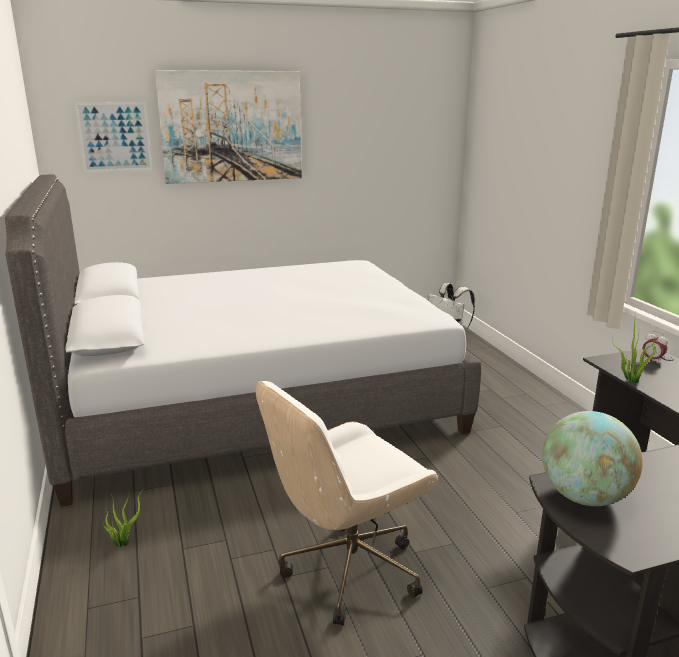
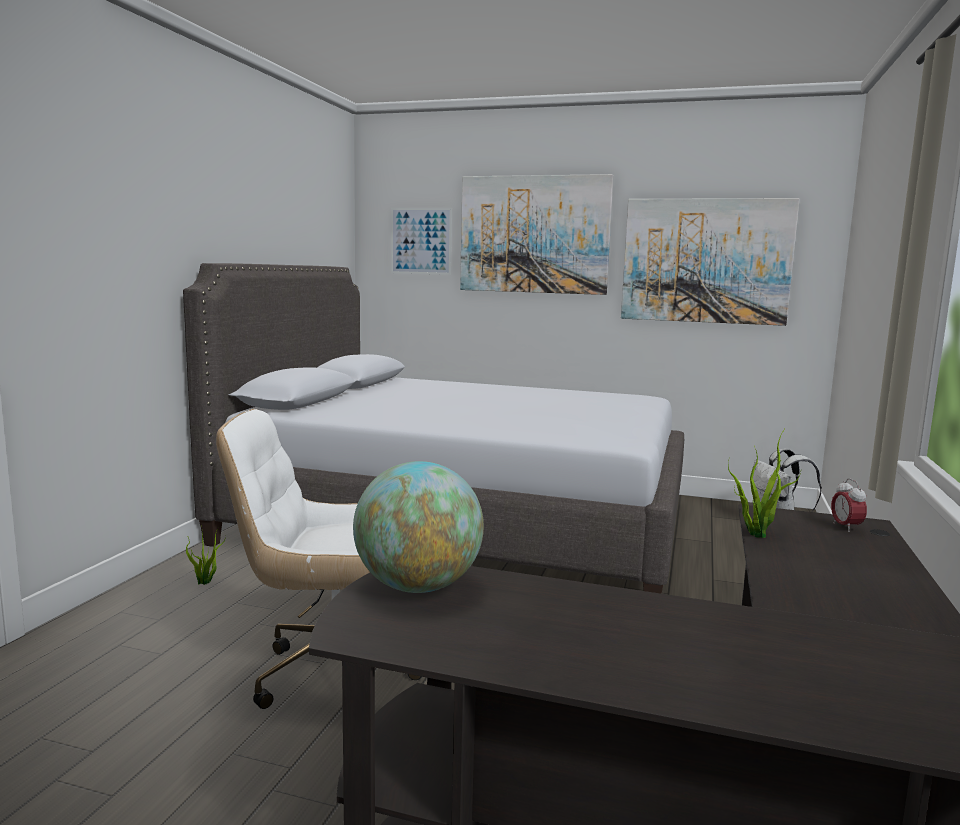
camera: 35 degrees right, 10 degrees down
none -> picture [621,198,800,326]

